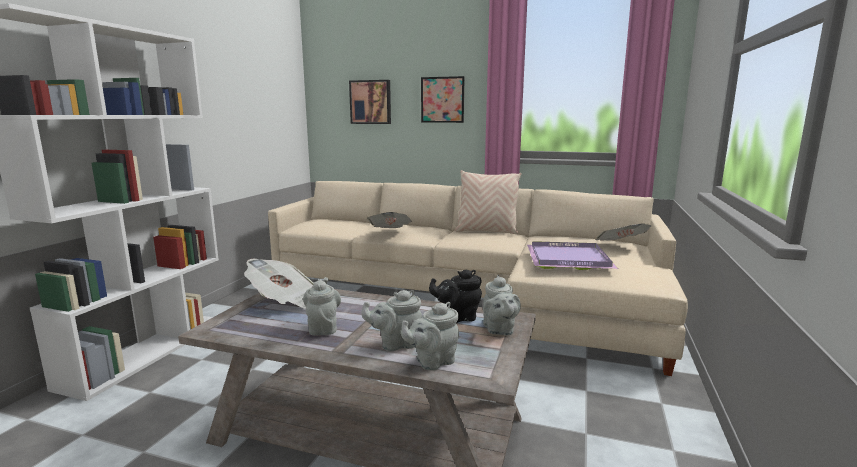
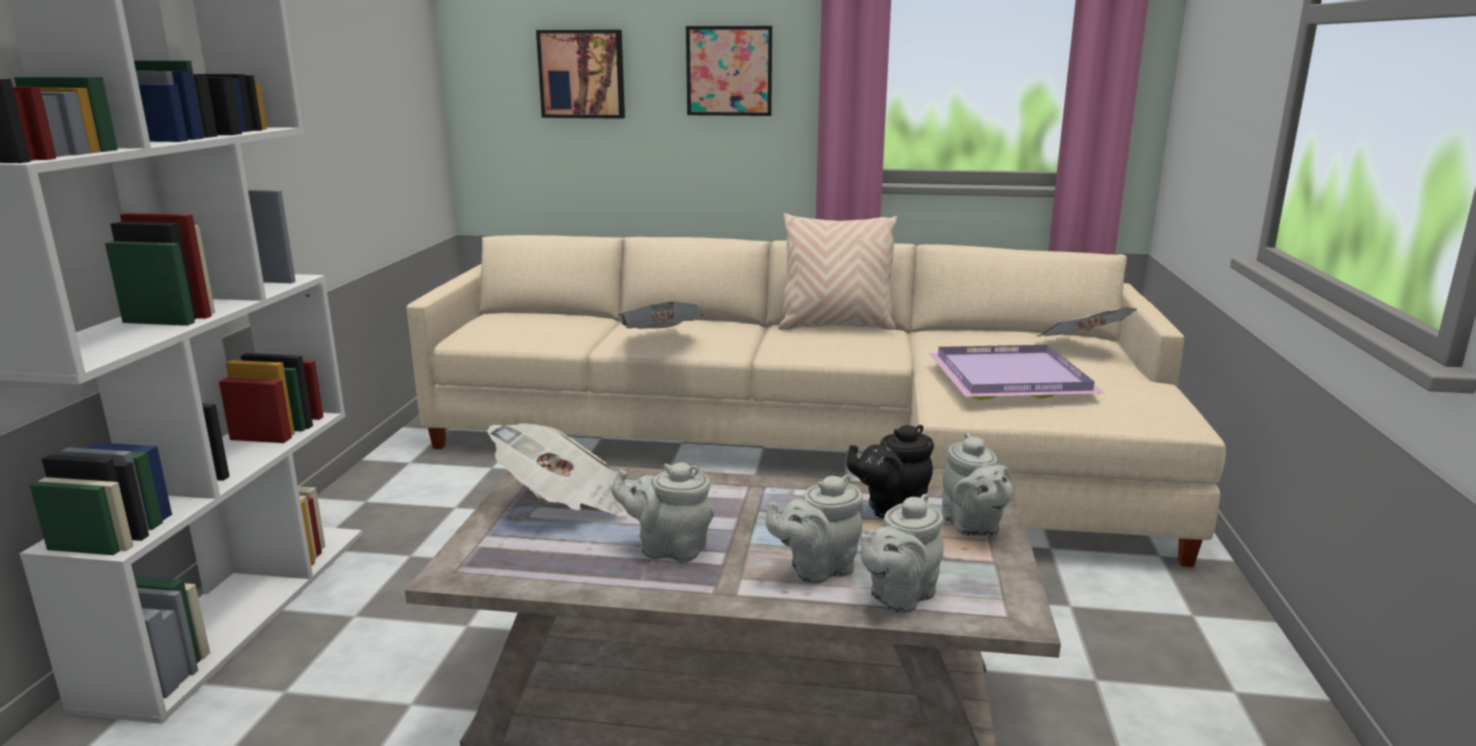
camera: 10 degrees left, 5 degrees up
grey teapot [303,277,341,335] -> grey teapot turned 60 degrees counterclockwise [611,462,714,562]

